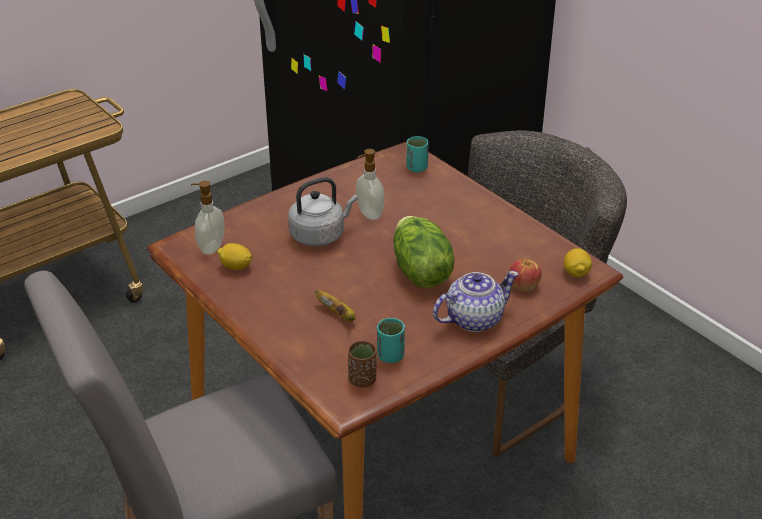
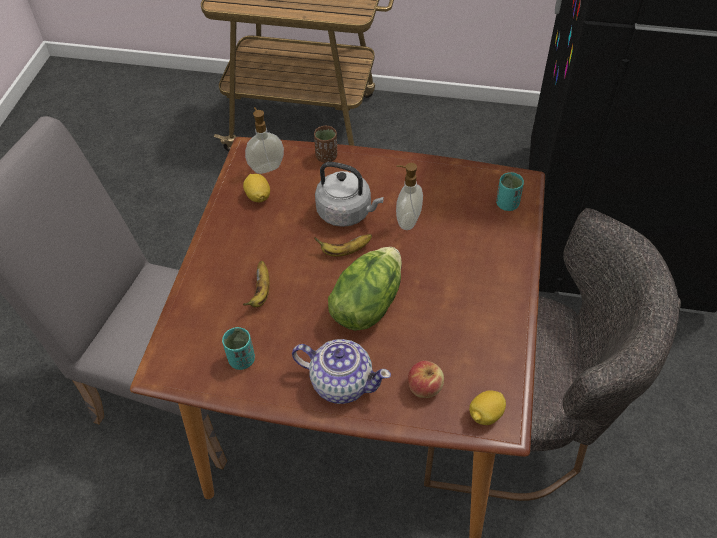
camera: 50 degrees right, 15 degrees up
brown cup [348,341,377,387] -> brown cup moved to [314,126,337,163]
none -> banana [314,234,372,257]

